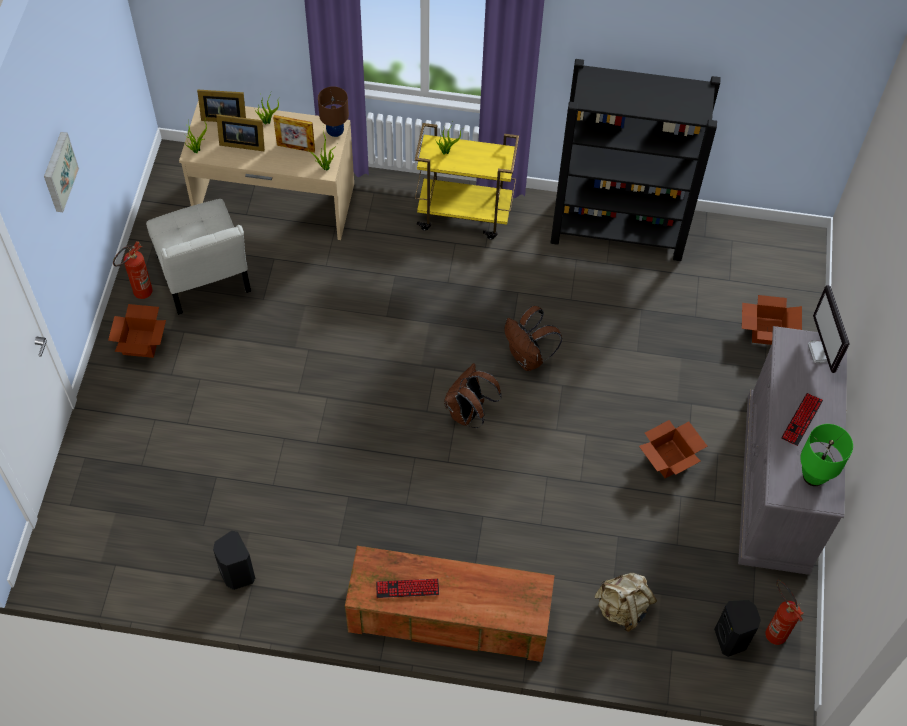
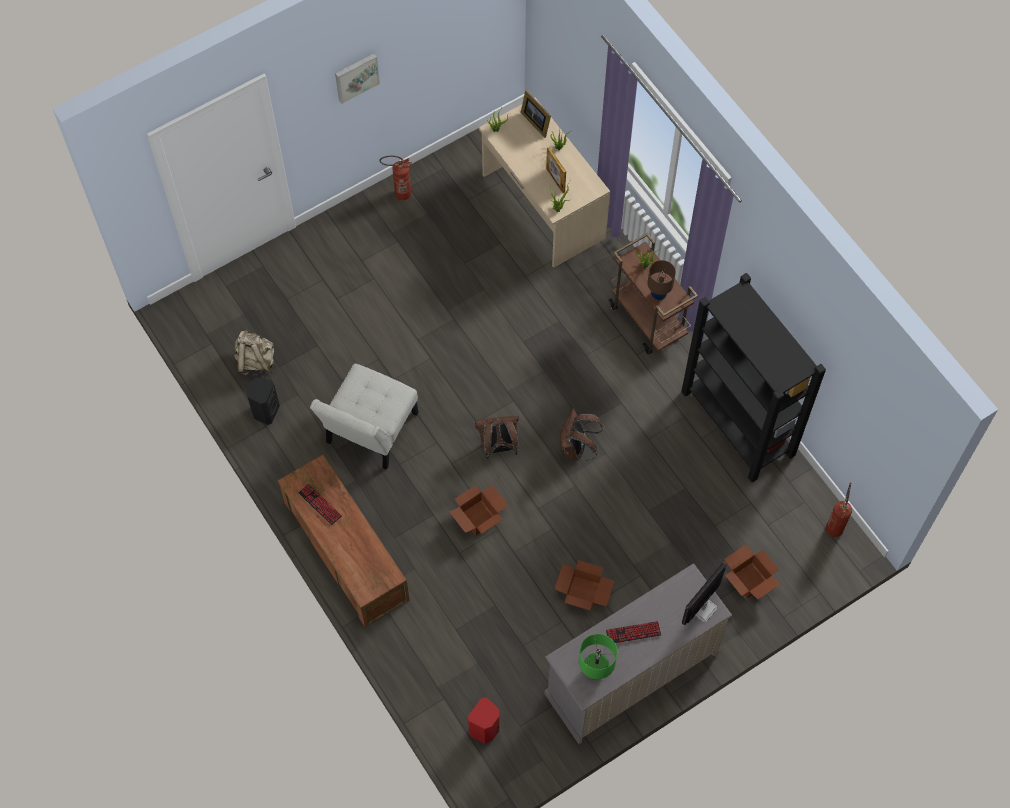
camera: 50 degrees right, 5 degrees up
cardboard box [108,304,166,358] -> cardboard box moved to [449,485,509,535]
white chair [146,199,251,315] -> white chair moved to [310,364,419,470]
picture frame [216,114,265,151] -> none
brown table lamp [318,86,349,137] -> brown table lamp moved to [647,260,676,300]
yellow cart [415,123,519,240] -> brown cart [609,233,698,354]
beige backpack [595,573,657,632] -> beige backpack moved to [234,329,276,375]
black speaker [714,600,761,657] -> red speaker [468,698,499,743]
fire extinguisher [766,580,804,645] -> fire extinguisher moved to [826,482,852,537]

